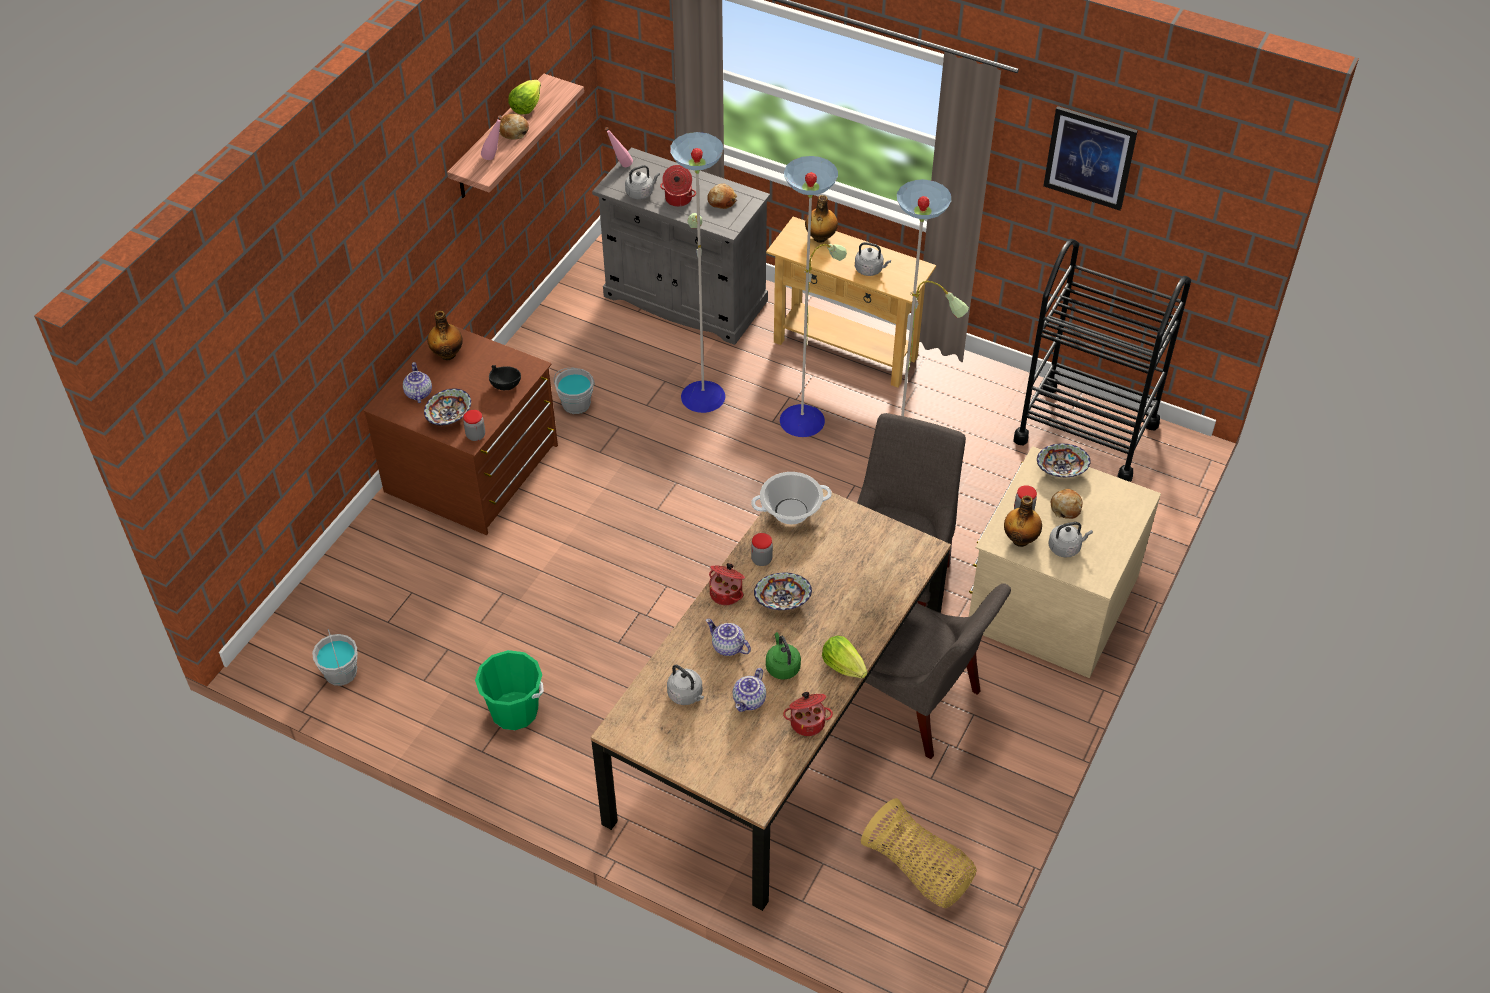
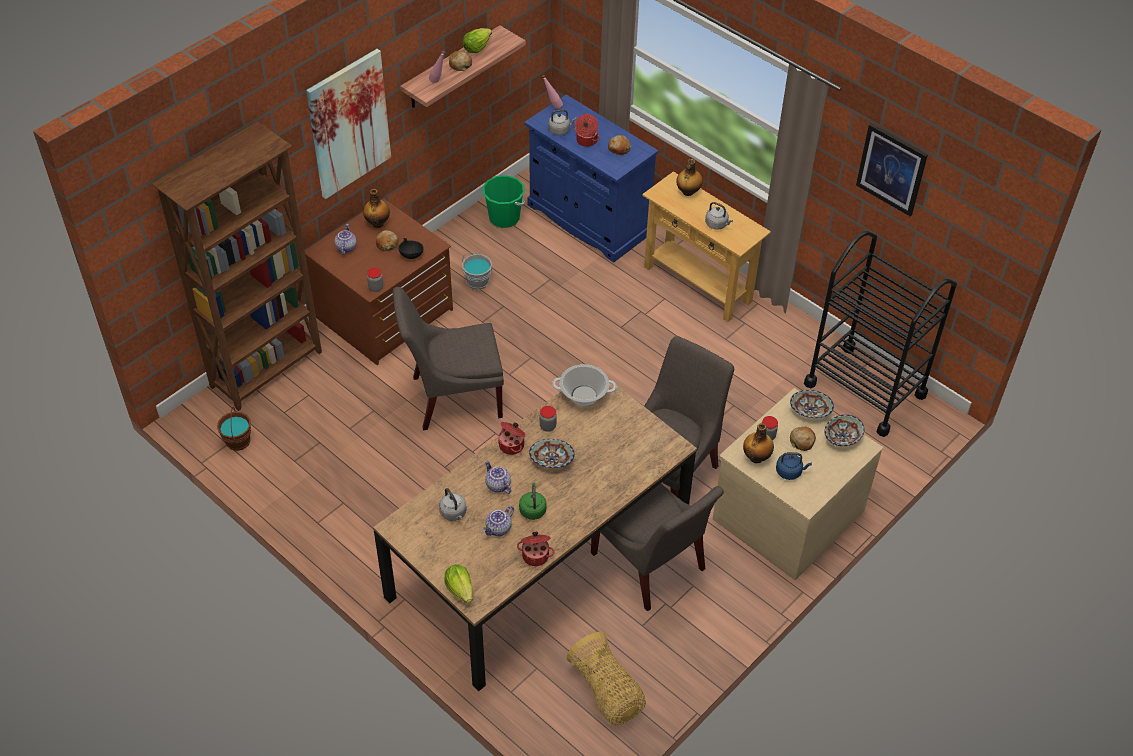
camera: 15 degrees right, 0 degrees up
grey bucket [312,629,358,686] -> brown bucket [217,407,251,451]
bowl [424,389,471,425] -> bowl moved to [825,415,864,446]
green bucket [475,650,544,730] -> green bucket moved to [482,175,525,228]
grey cabinet [592,147,770,345] -> blue cabinet [524,94,659,263]
floor lamp [670,132,969,437] -> none
lettuce [822,636,868,678] -> lettuce moved to [445,564,472,604]
grey kettle [1048,522,1093,558] -> blue kettle [776,452,812,480]
none -> brown bookcase [152,121,322,411]
none -> picture [306,49,391,199]
none -> bread [376,230,399,251]
none -> grey chair [393,287,504,430]

